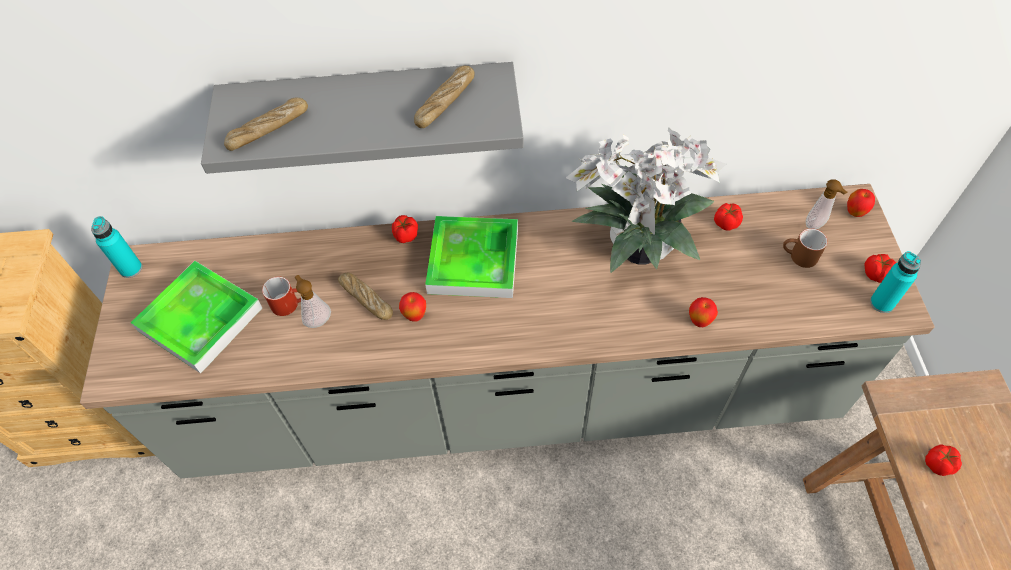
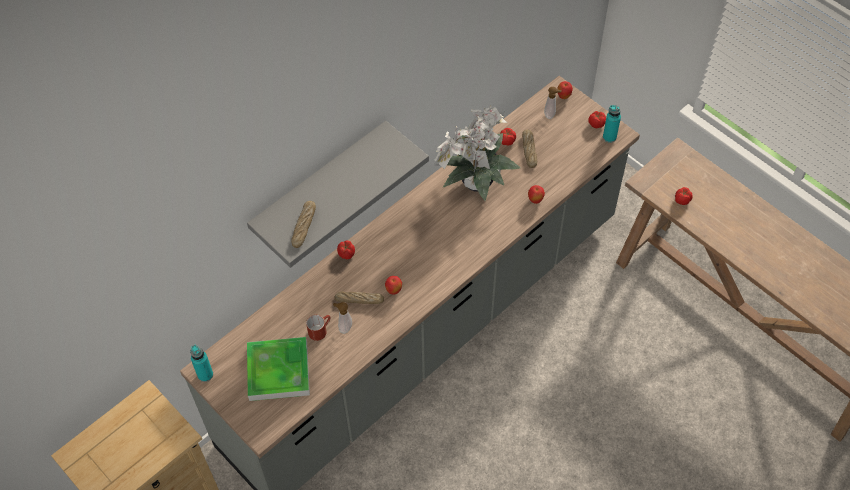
camera: 40 degrees left, 0 degrees up
bread [414,66,475,128] -> bread moved to [522,130,537,168]
tray [425,216,518,298] -> none
brown mug [783,228,828,268] -> none

